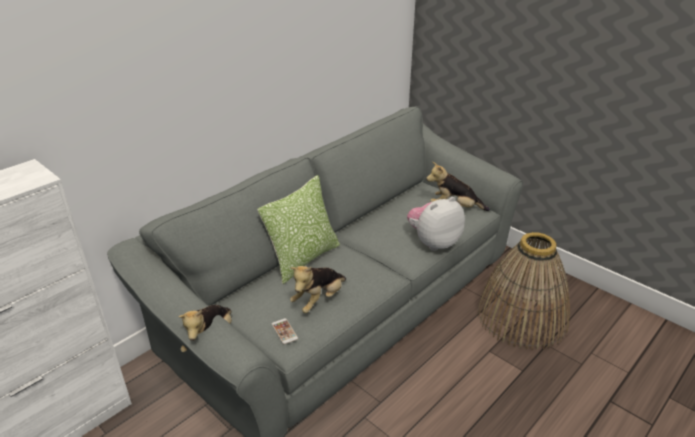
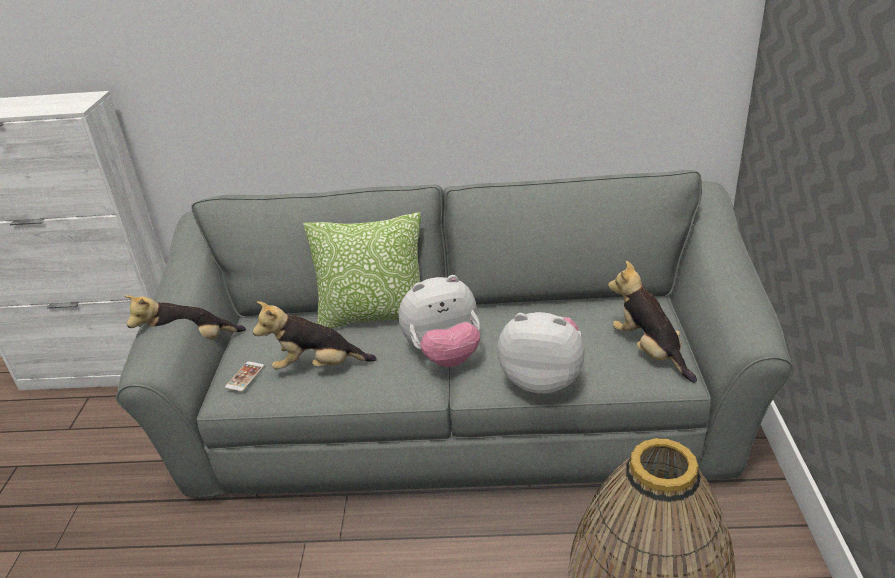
camera: 50 degrees right, 0 degrees up
none -> plush toy [399,275,480,367]

